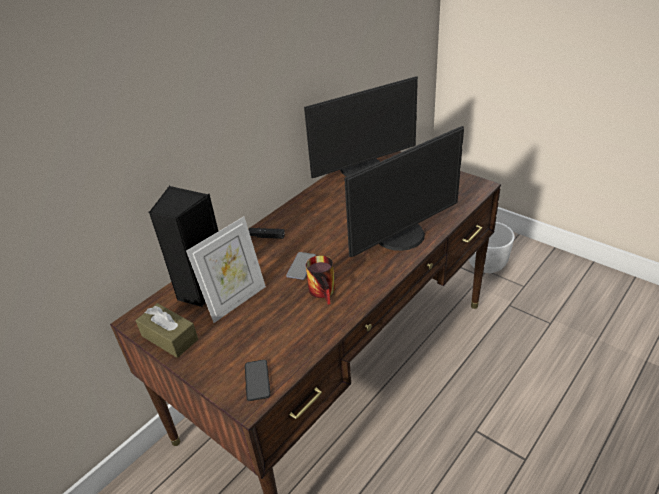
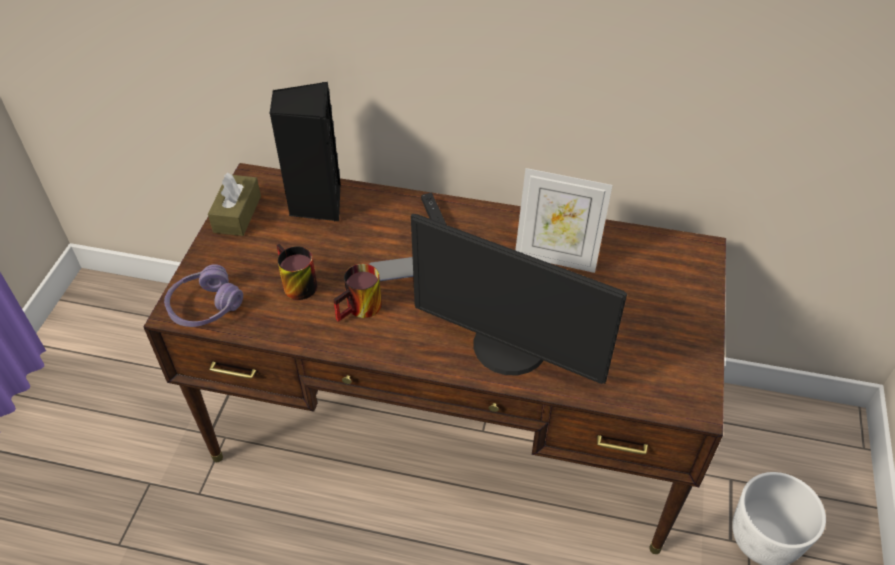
camera: 60 degrees right, 10 degrees up
picture frame [186,217,266,323] -> picture frame moved to [515,168,613,273]
phone [245,360,270,401] -> purple headphones [164,264,243,327]
monitor [304,76,418,178] -> none
none -> mug [277,244,317,300]

